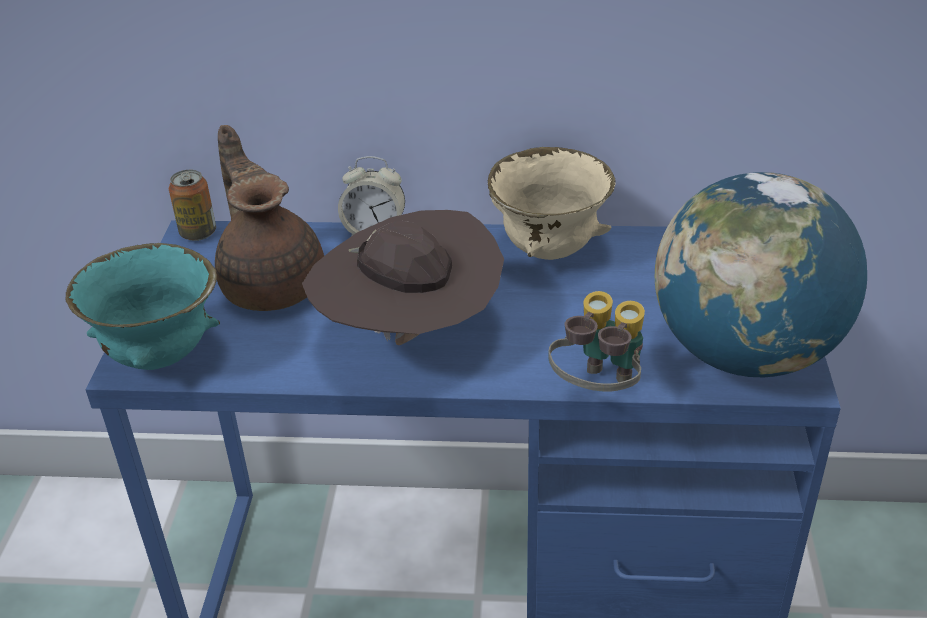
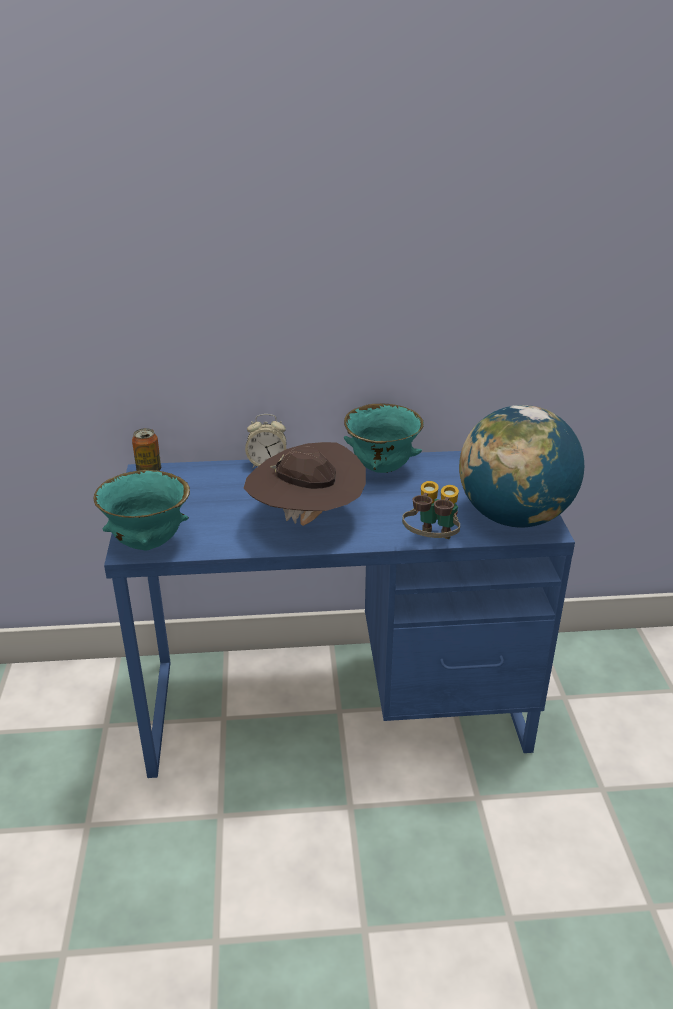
camera: 10 degrees left, 5 degrees down
brown teapot [215,125,324,311] -> none
beige bowl [488,147,616,260] -> turquoise bowl [344,403,424,473]

